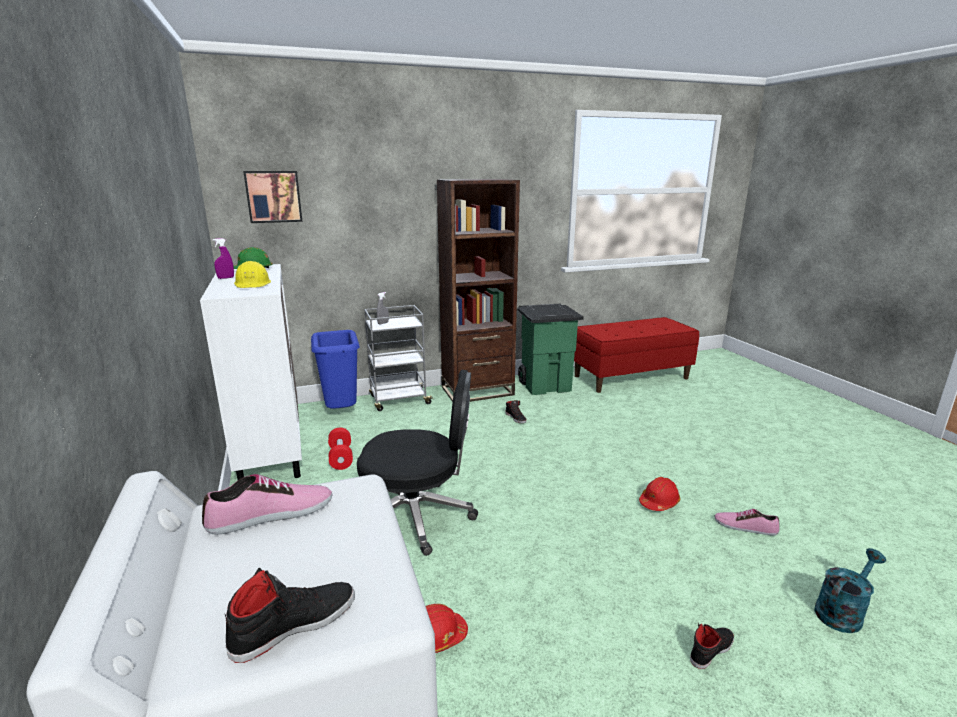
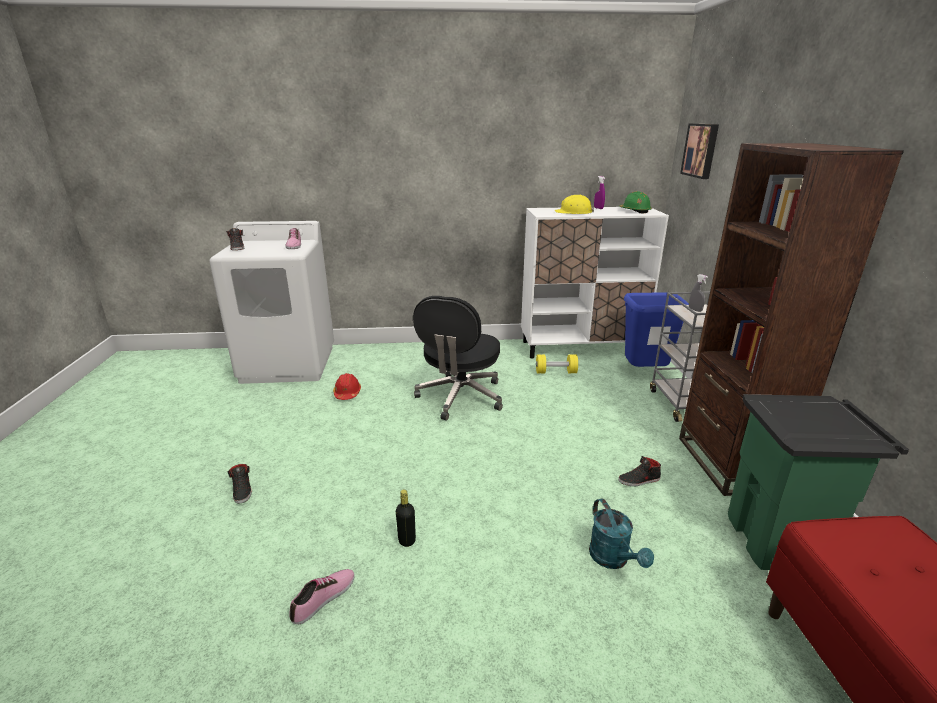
camera: 105 degrees right, 5 degrees up
red dumbbell [328,427,353,470] -> yellow dumbbell [536,354,578,373]
red hard hat [639,477,680,511] -> black bottle [396,490,416,547]
turquoise watering can [814,548,886,633] -> turquoise watering can moved to [589,498,654,569]

